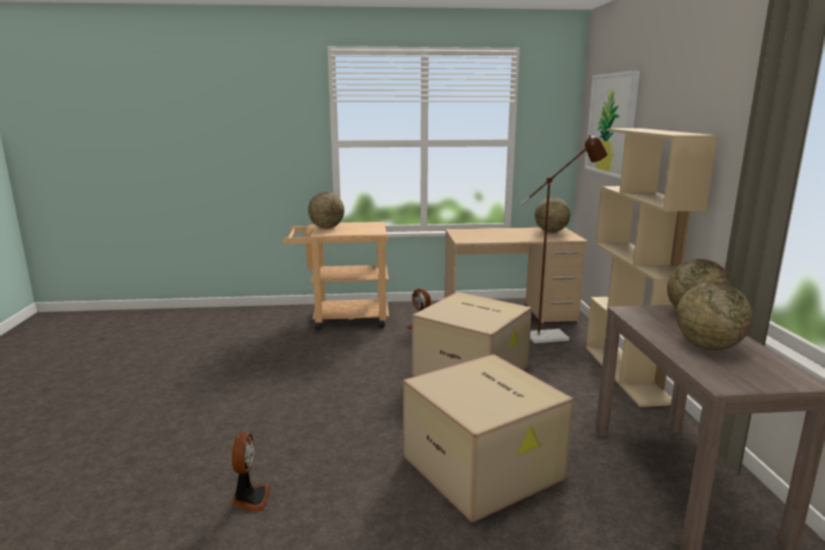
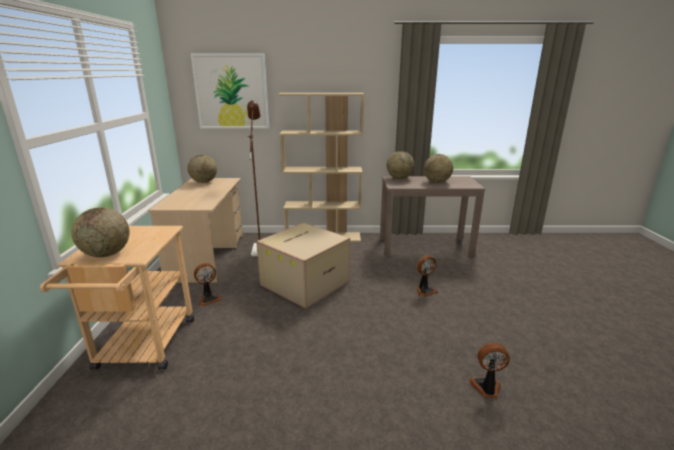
camera: 85 degrees left, 5 degrees up
cardboard box [403,354,574,523] -> fan [416,255,438,297]

